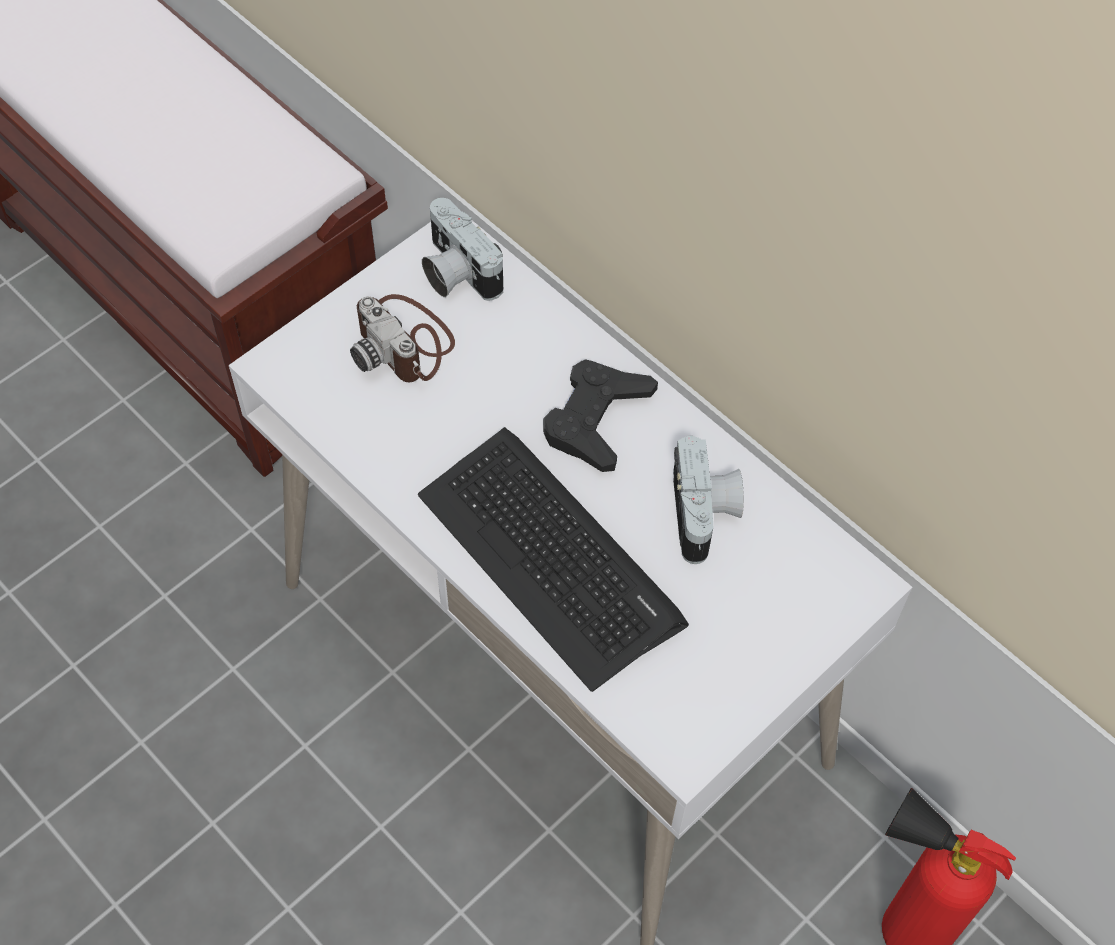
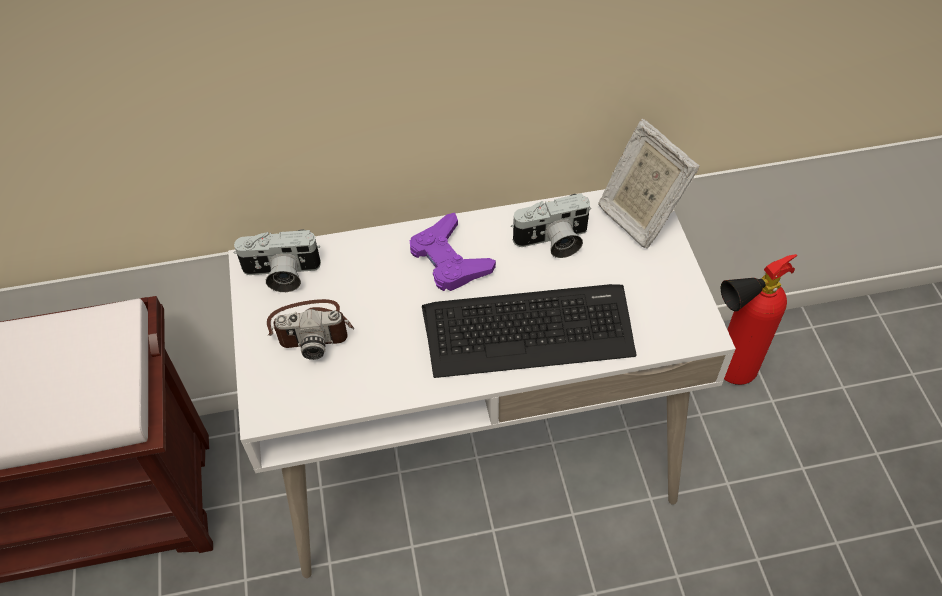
camera: 55 degrees left, 5 degrees down
black game controller [543,359,658,472] -> purple game controller [410,213,496,291]
camera [673,435,744,564] -> camera turned 135 degrees clockwise [511,193,591,258]
none -> picture frame [598,119,700,249]

